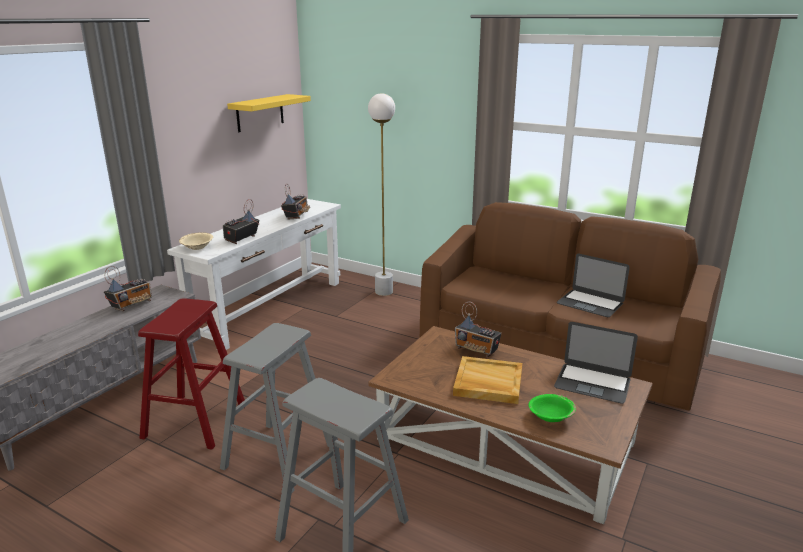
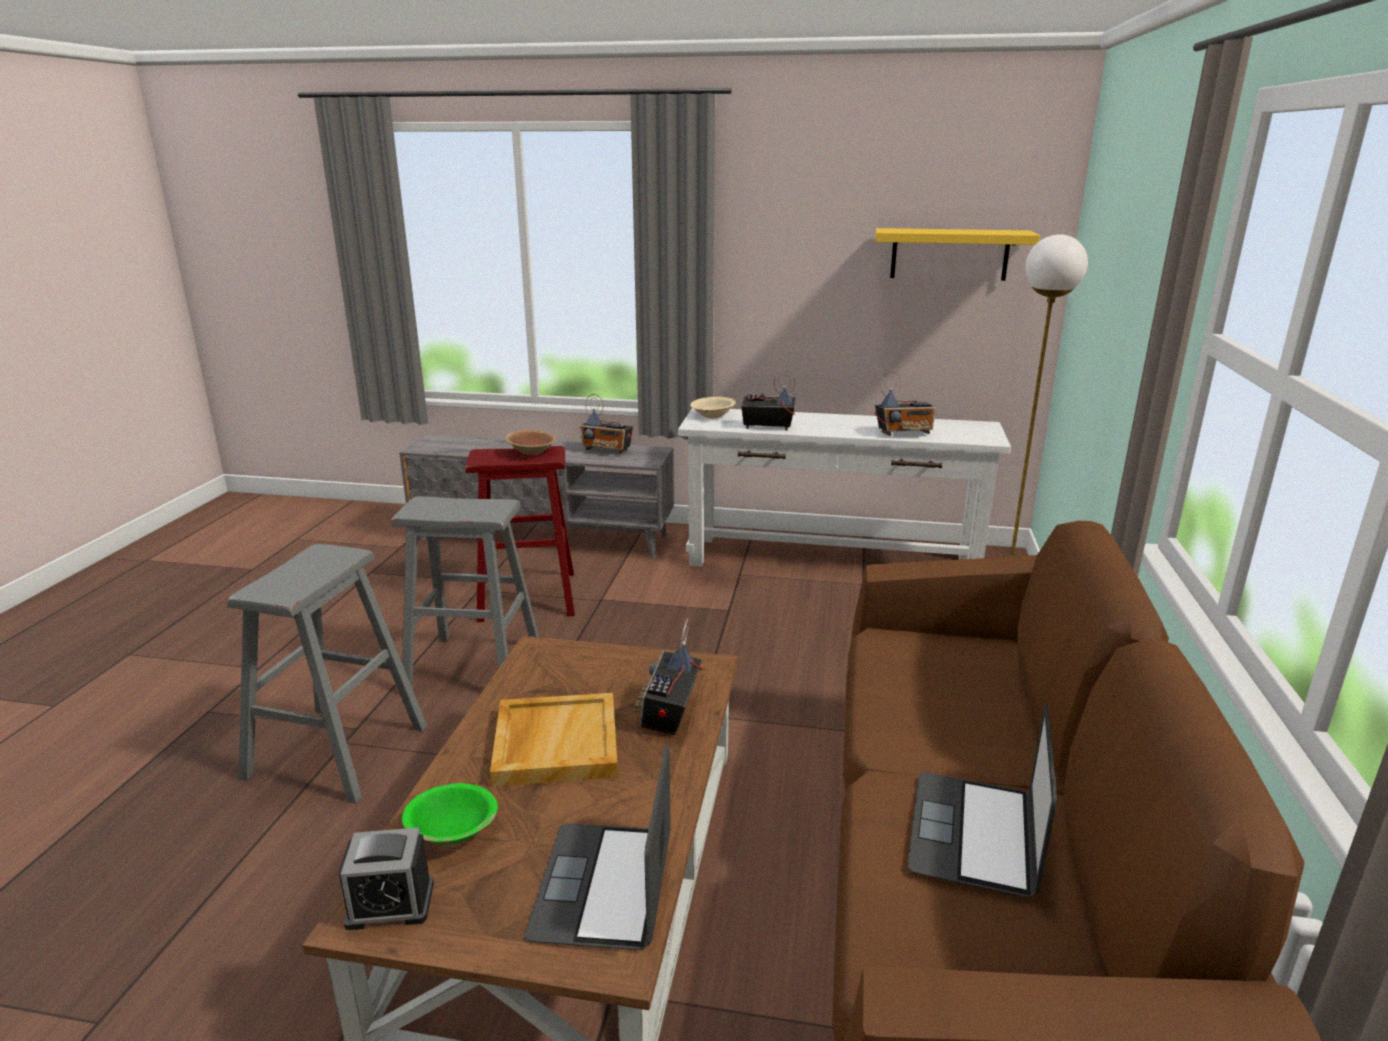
camera: 70 degrees right, 0 degrees up
none -> alarm clock [339,828,434,930]
none -> brown bowl [505,430,556,455]

